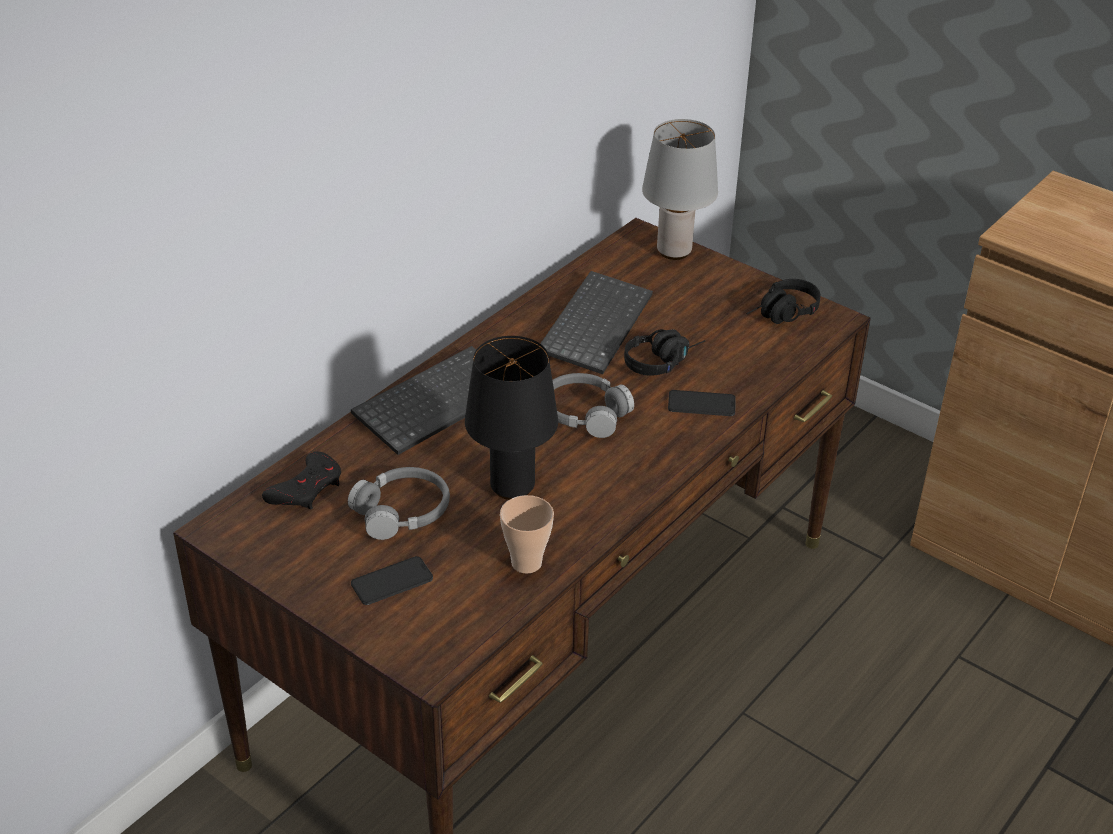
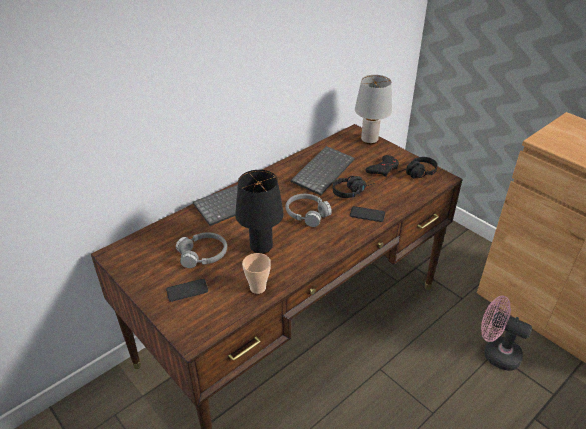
camera: 10 degrees right, 0 degrees up
black game controller [262,451,341,510] -> black game controller moved to [366,155,399,177]
none -> pink fan [481,296,532,371]

